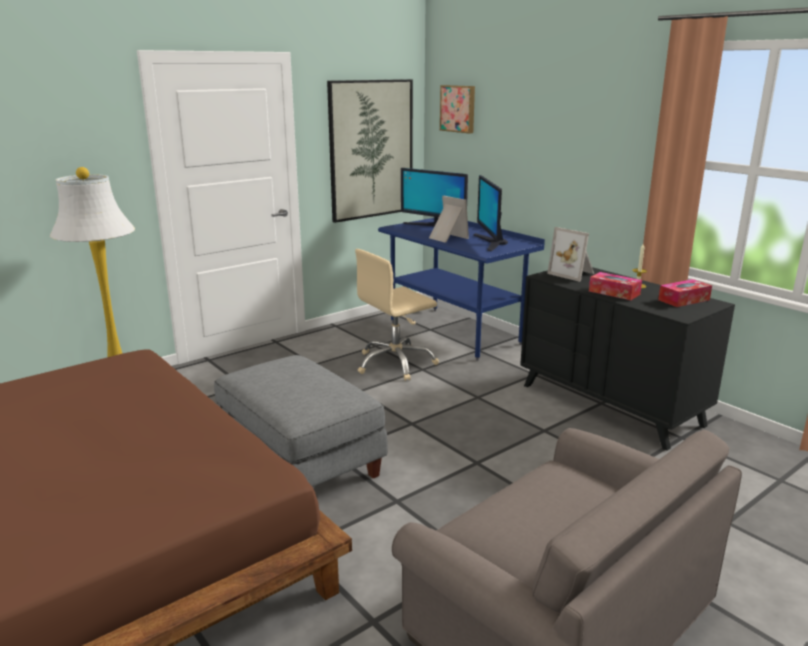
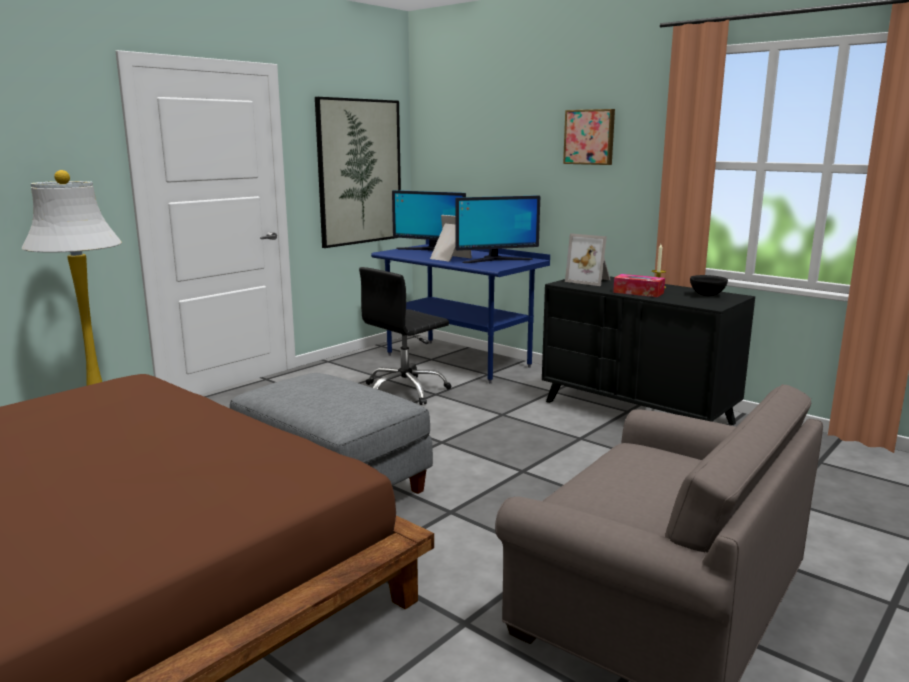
camera: 10 degrees left, 5 degrees down
beige office chair [355,249,439,381] -> black office chair [359,267,452,405]
picture [440,85,475,134] -> picture moved to [563,109,615,165]
monitor [473,175,508,252] -> monitor turned 90 degrees counterclockwise [456,195,540,263]
tissue box [658,279,712,307] -> black bowl [690,275,728,296]

